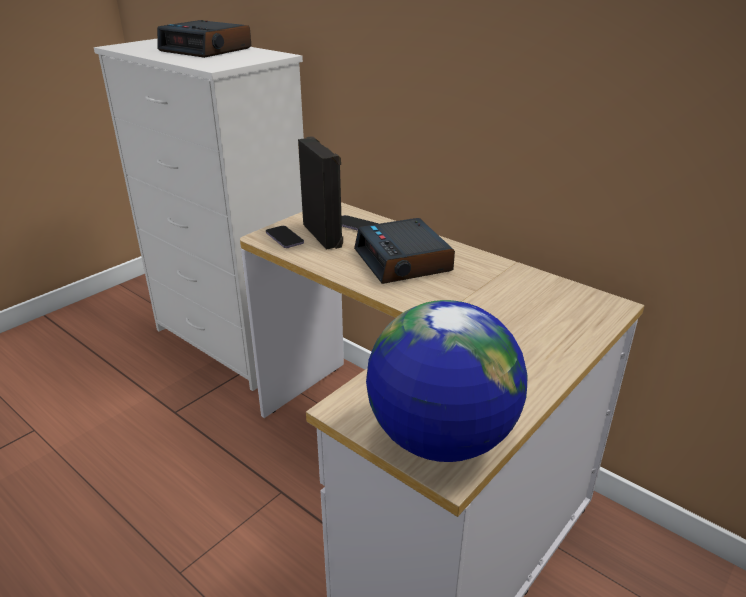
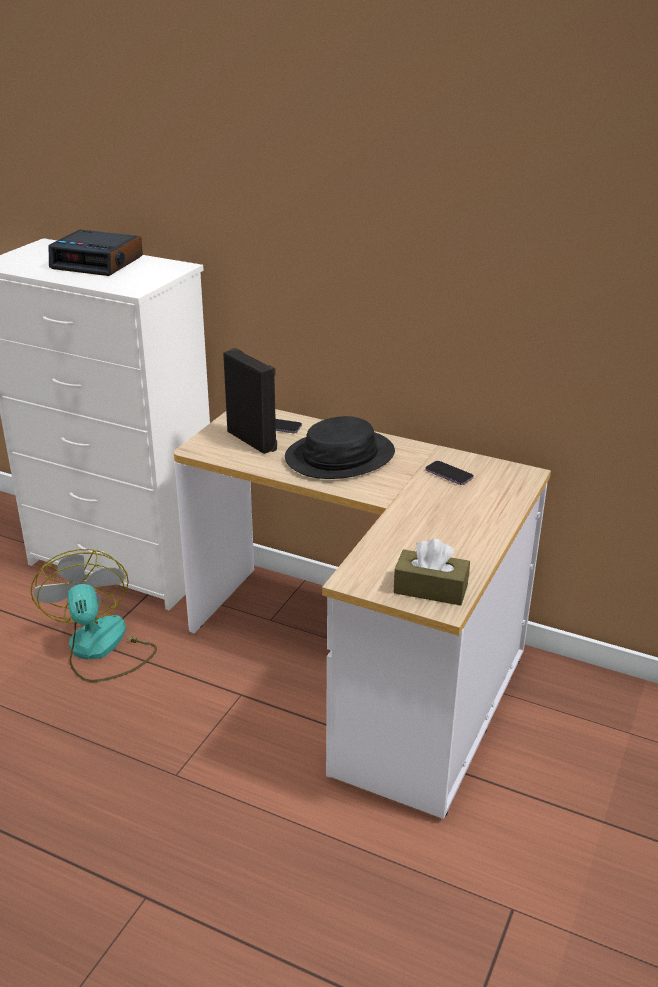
camera: 15 degrees left, 0 degrees up
phone [266,226,304,248] -> phone moved to [425,461,474,485]
alarm clock [354,218,455,284] -> black hat [285,416,395,479]
globe [366,300,528,462] -> brown tissue box [393,539,470,606]
none -> fan [31,549,157,682]

